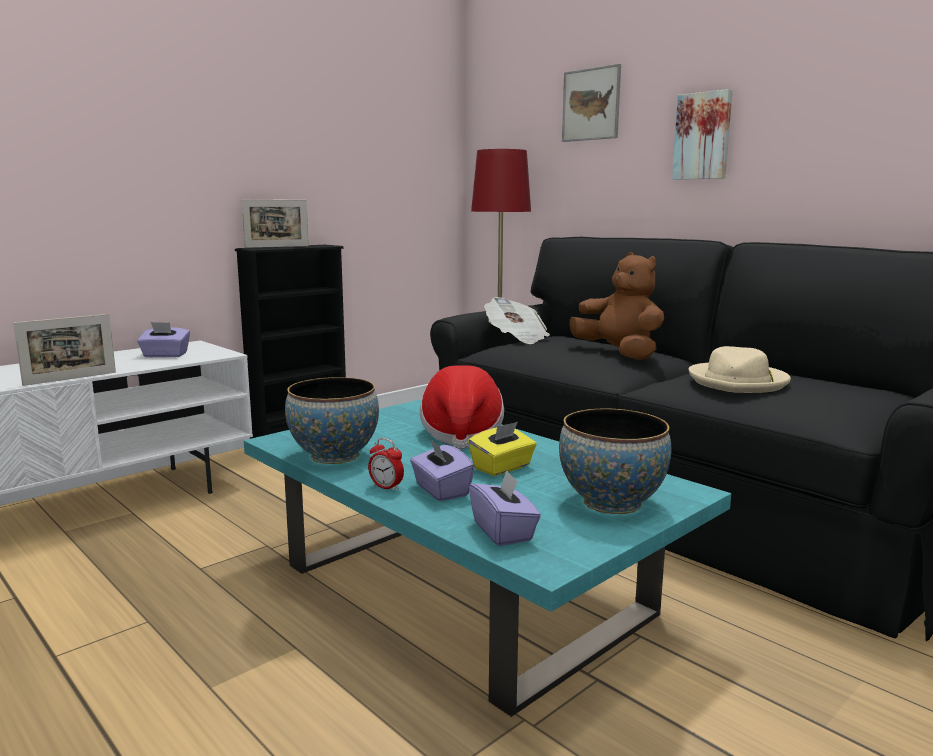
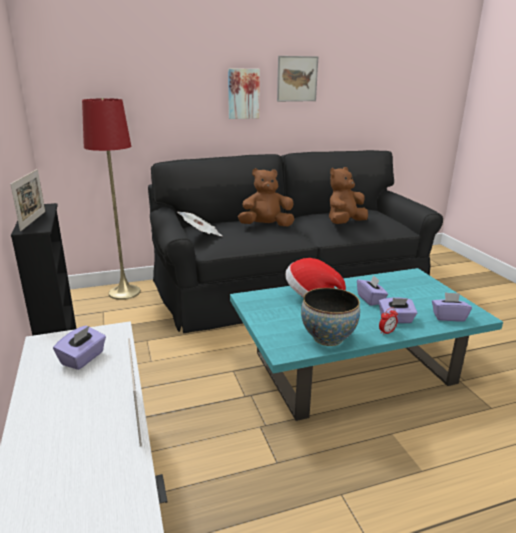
camera: 65 degrees left, 10 degrees up
yellow tissue box [468,422,537,476] -> purple tissue box [357,275,388,306]
bowl [559,409,671,514] -> none
picture [562,64,621,142] -> picture moved to [277,56,319,102]
beige hat [689,346,791,393] -> brown plush toy [329,167,368,224]

